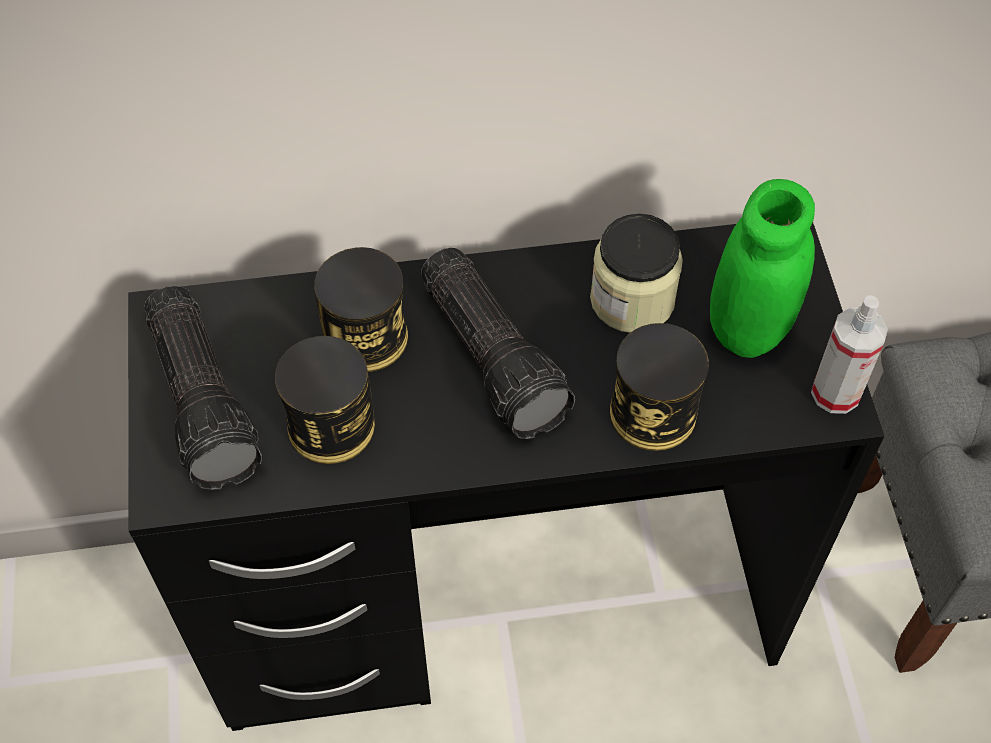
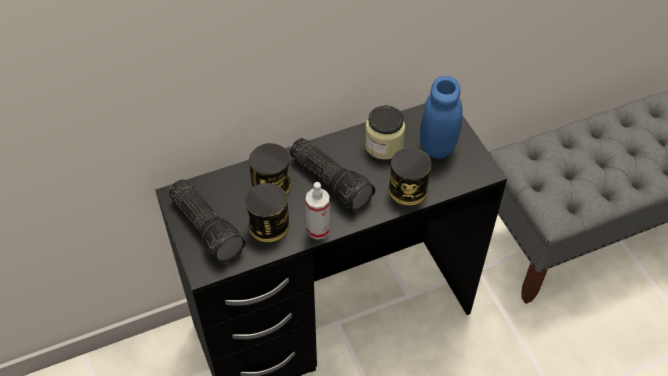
camera: 15 degrees left, 5 degrees down
green jar [710,179,815,358] -> blue jar [420,76,463,159]
spray bottle [811,295,888,414] -> spray bottle moved to [306,182,330,240]

